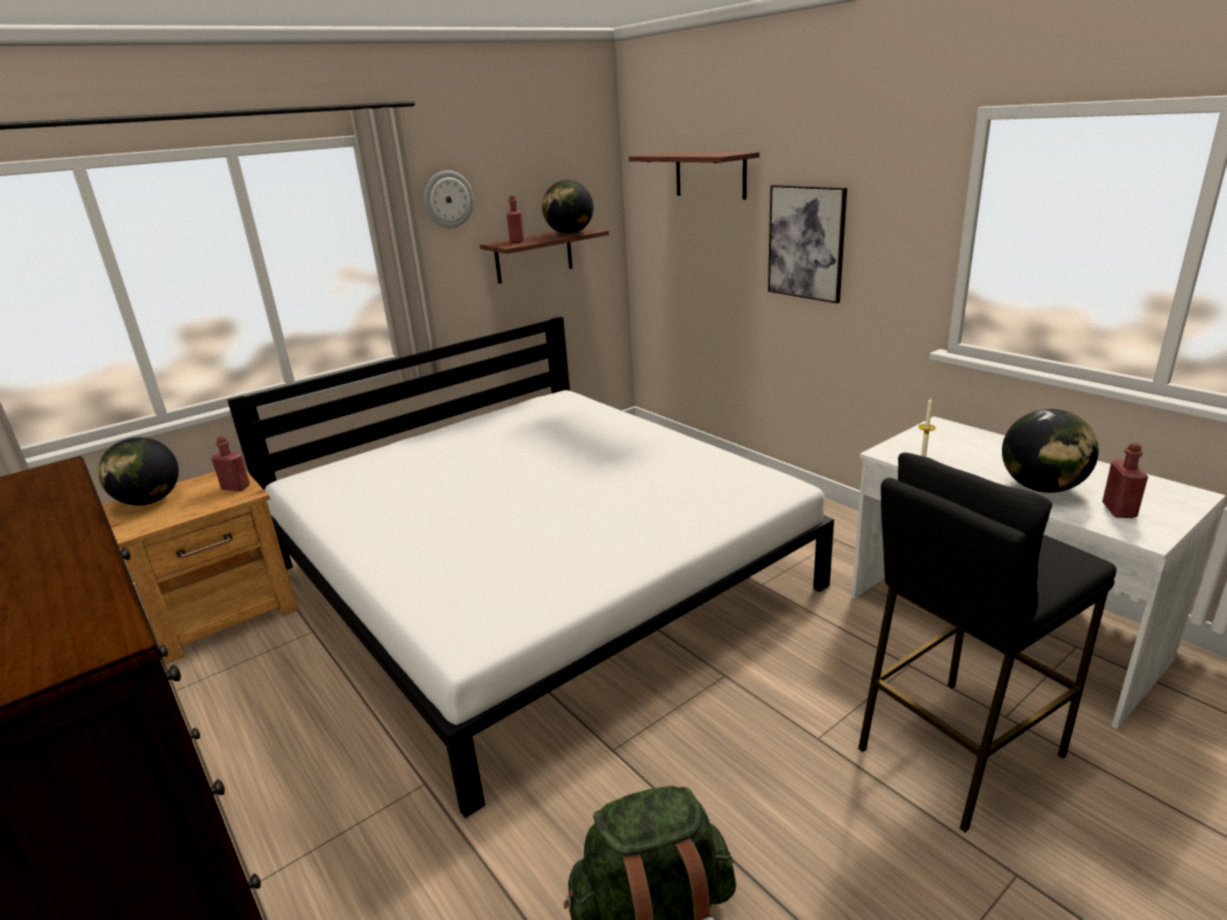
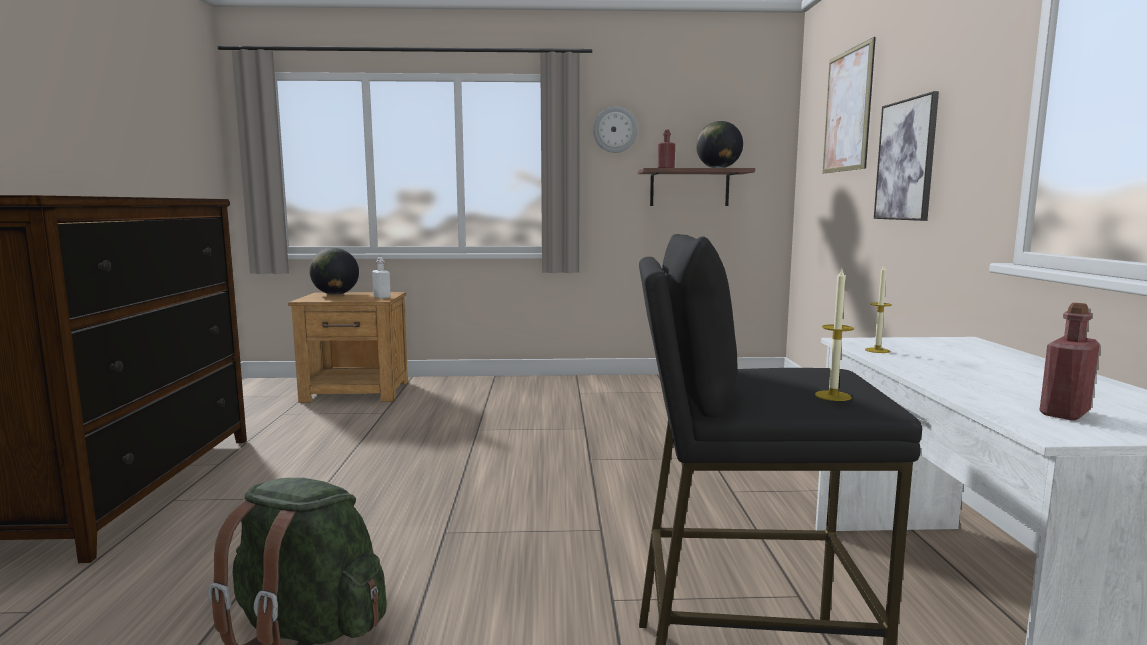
camera: 35 degrees right, 15 degrees down
red bottle [211,436,250,491] -> white bottle [372,257,391,299]
white bed [227,317,834,818] -> none
shelf [629,152,760,200] -> picture [822,37,876,173]
globe [1002,409,1099,493] -> none
none -> candle [815,269,854,401]

